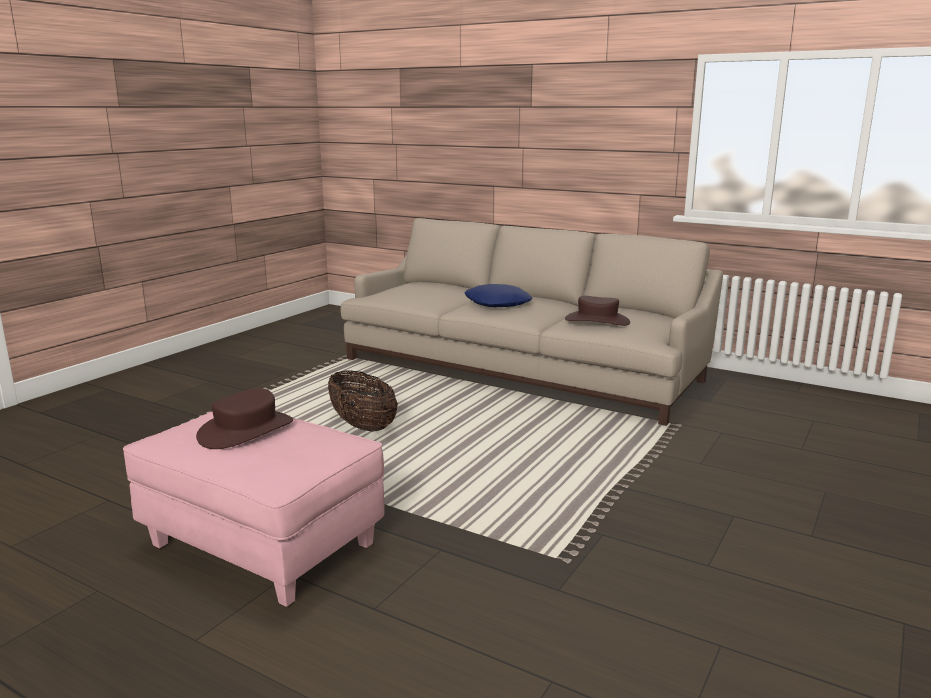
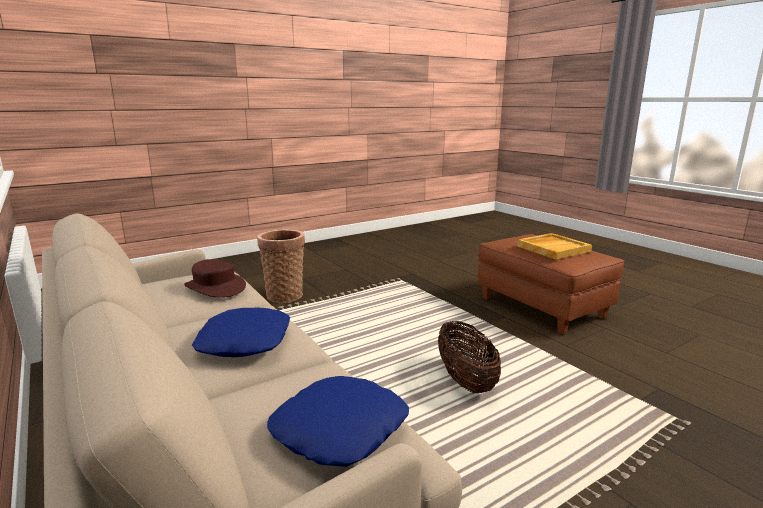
camera: 155 degrees left, 0 degrees up
pink ottoman [123,412,385,607] -> brown ottoman [478,234,624,334]
brown hat [196,388,293,449] -> beige tray [517,233,592,260]
none -> basket [257,229,305,303]
none -> blue pillow [267,376,409,467]

